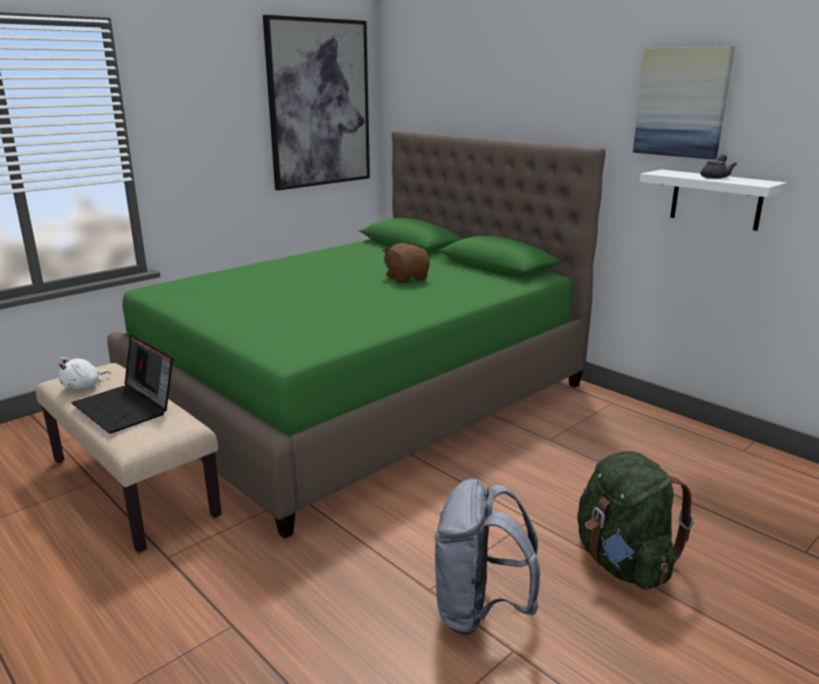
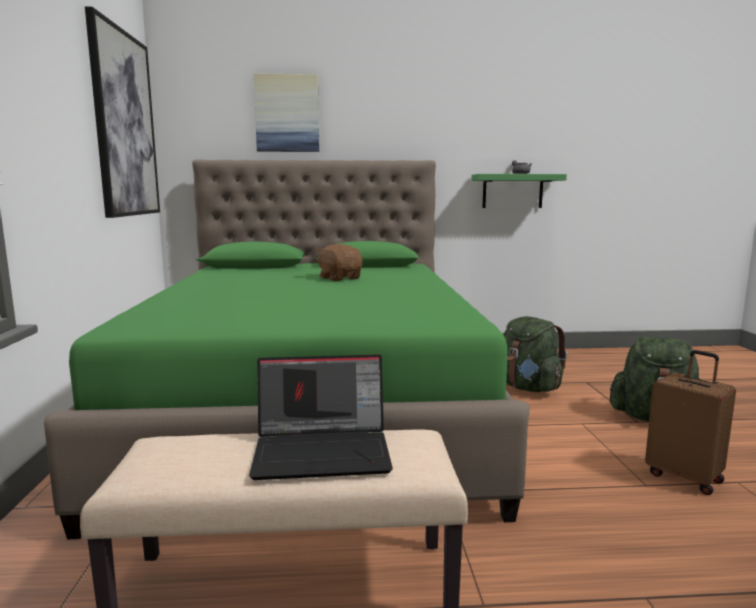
camera: 50 degrees left, 10 degrees down
white plush toy [59,357,111,389] -> none
brown plush toy [382,243,430,283] -> brown plush toy turned 45 degrees clockwise [316,244,362,281]
grey backpack [434,478,540,635] -> brown suitcase [645,350,736,495]
picture [633,46,735,160] -> picture moved to [254,73,319,152]
white shelf [640,169,787,231] -> green shelf [471,174,567,208]
none -> green backpack [504,316,567,392]

